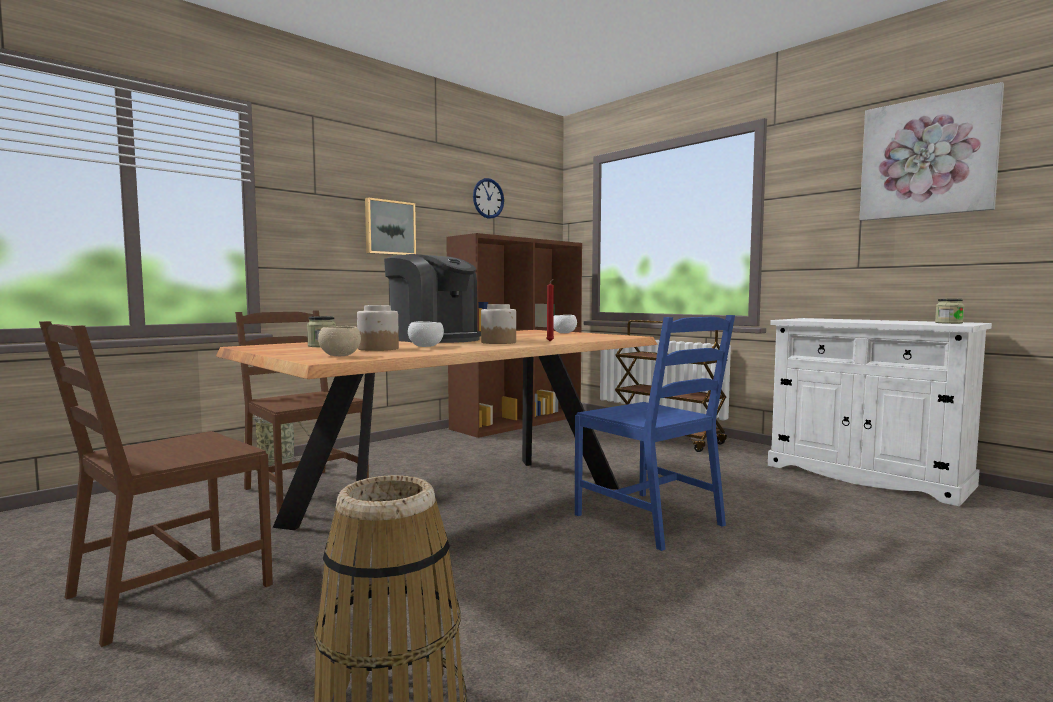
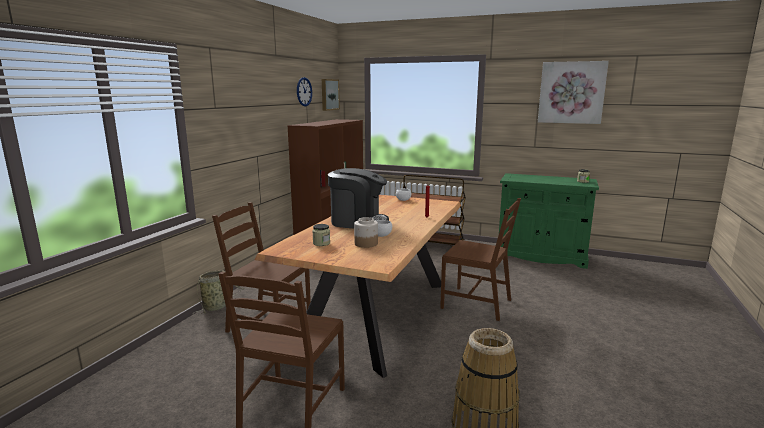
camera: 25 degrees left, 10 degrees up
beige bowl [318,326,361,356] -> none
picture [365,197,416,255] -> picture moved to [322,79,340,111]
jar [481,304,516,344] -> none
blue chair [575,315,735,551] -> brown chair [440,198,521,321]
white cabinet [768,318,992,506] -> green cabinet [499,173,599,269]

